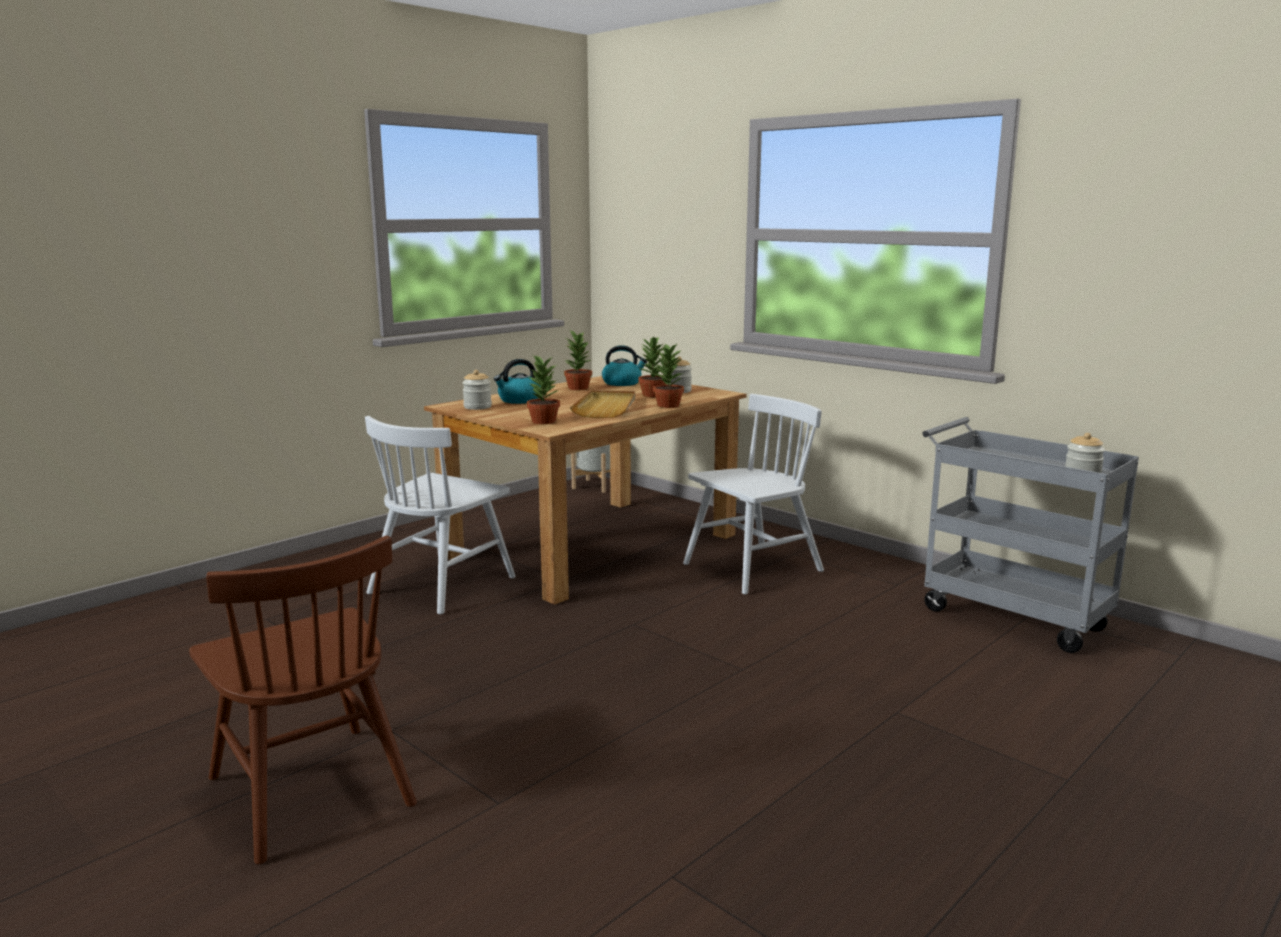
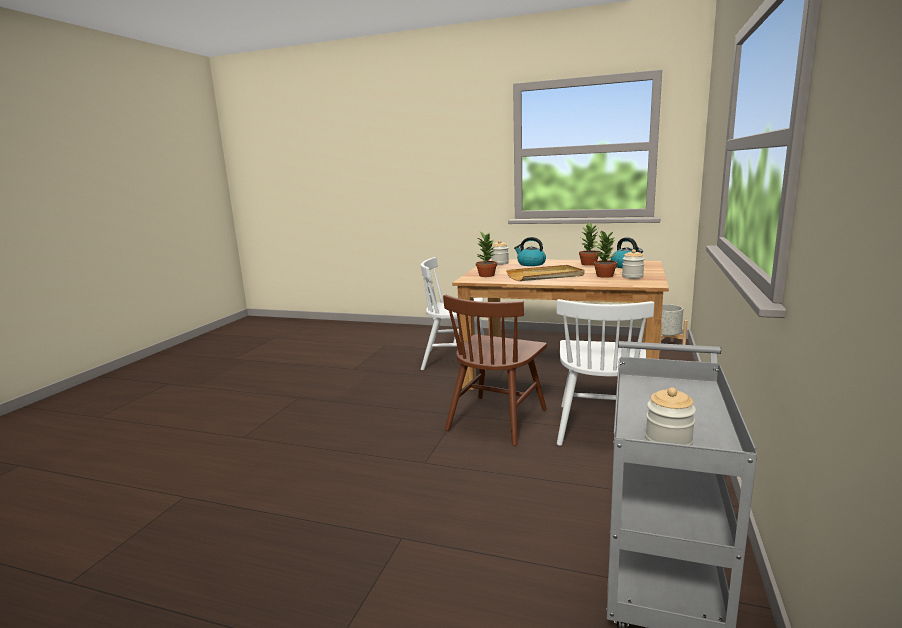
camera: 65 degrees right, 0 degrees up
brown chair [189,536,417,864] -> brown chair moved to [443,295,547,446]
potted plant [653,343,684,408] -> none
white chair [683,394,824,595] -> white chair turned 75 degrees clockwise [557,299,654,446]

